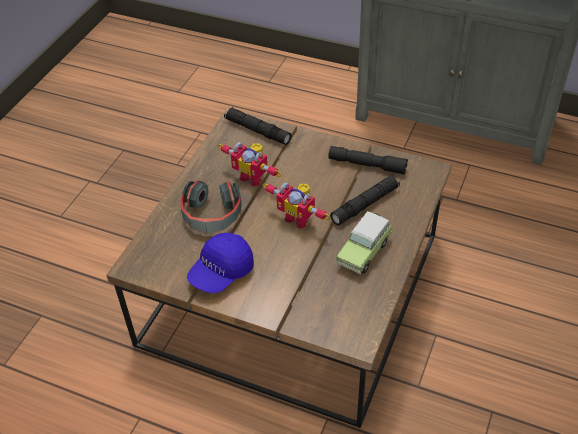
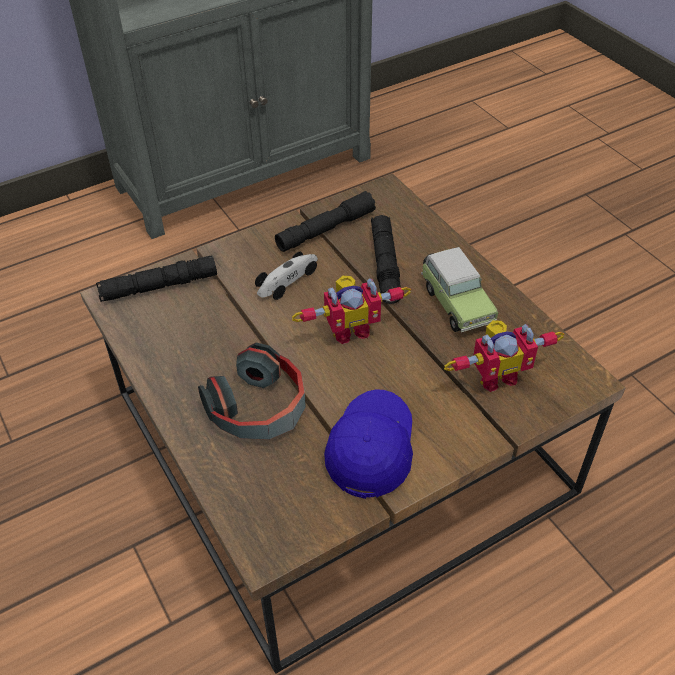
camera: 55 degrees left, 0 degrees up
blue cap [187,233,254,293] -> blue cap turned 150 degrees counterclockwise [324,389,413,499]
toy robot [218,142,282,187] -> toy robot moved to [444,320,565,392]
none -> toy car [255,252,318,300]

